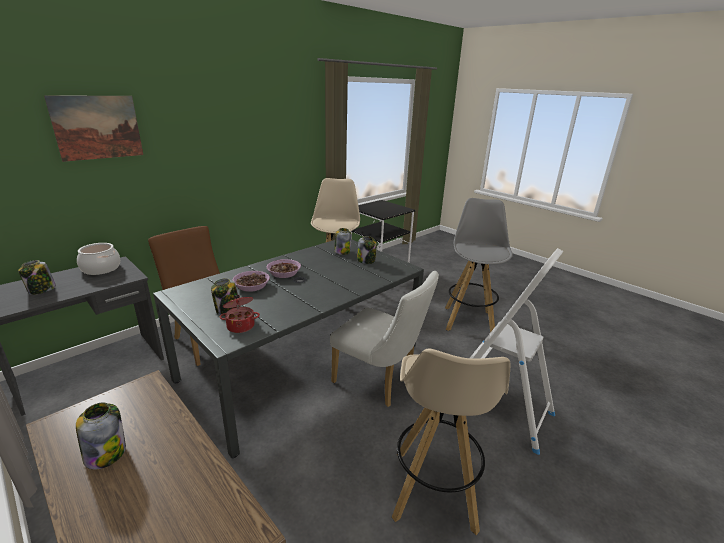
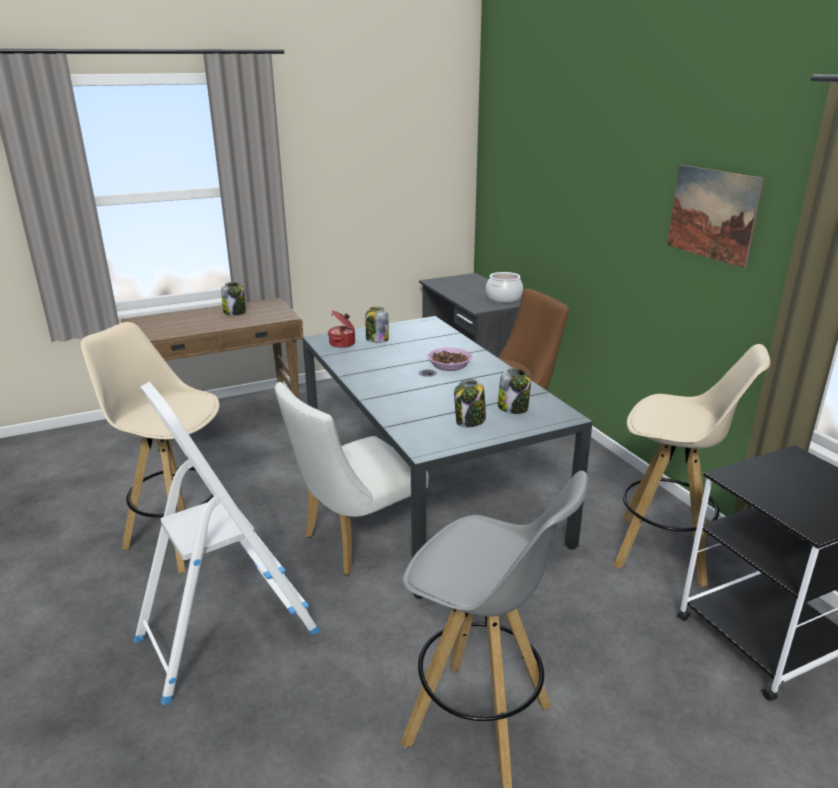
camera: 110 degrees right, 0 degrees up
jar [18,260,56,295] -> none
picture [44,95,143,162] -> picture moved to [667,165,764,268]
bowl [232,271,270,292] -> none

